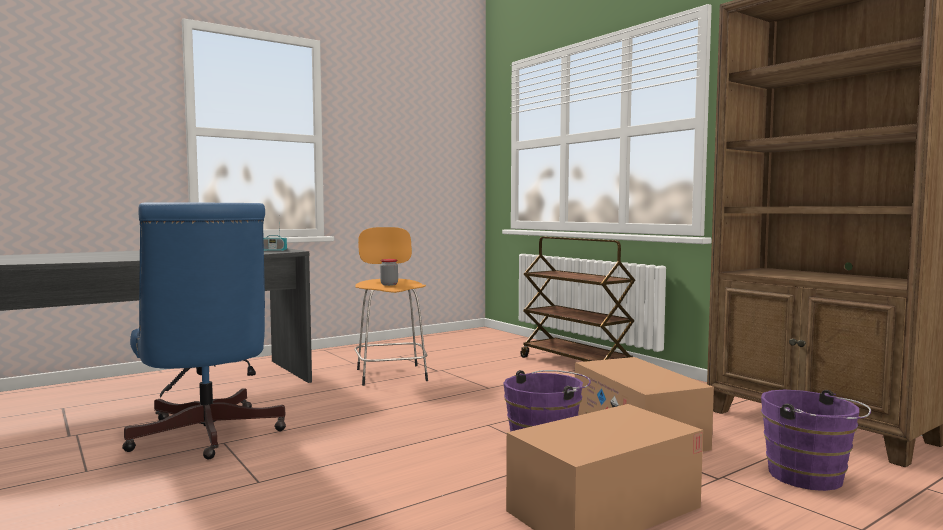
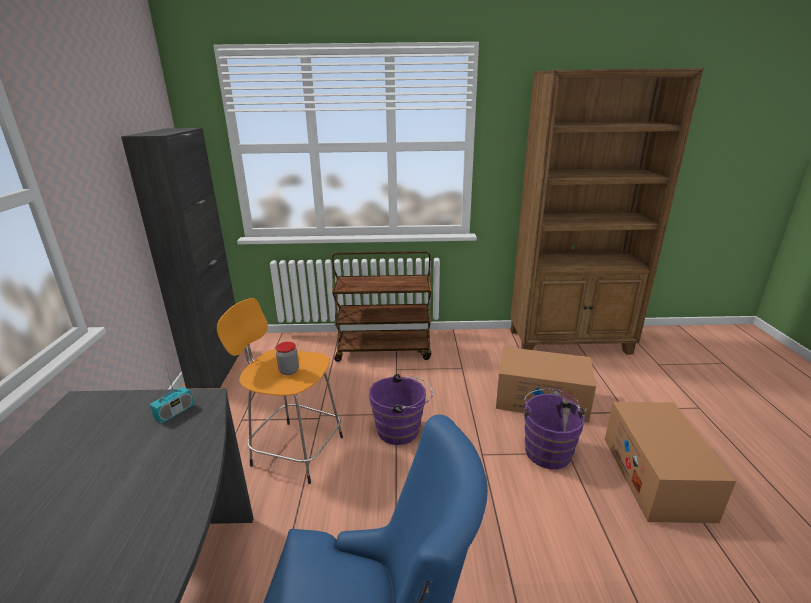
camera: 55 degrees left, 20 degrees up
purple bucket [761,390,871,491] -> purple bucket moved to [369,374,433,445]
none -> black cabinet [121,128,239,389]

